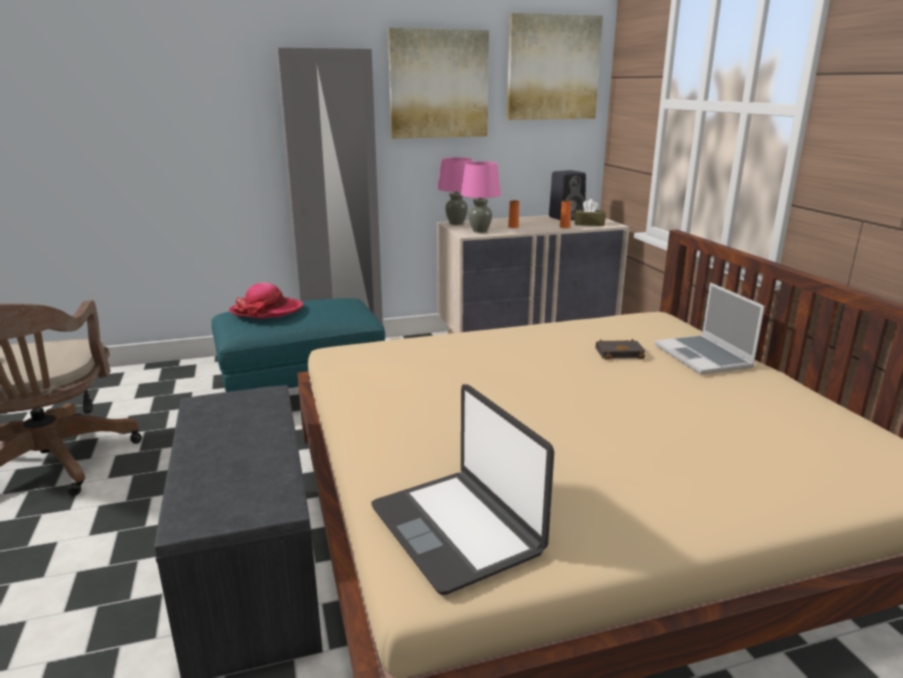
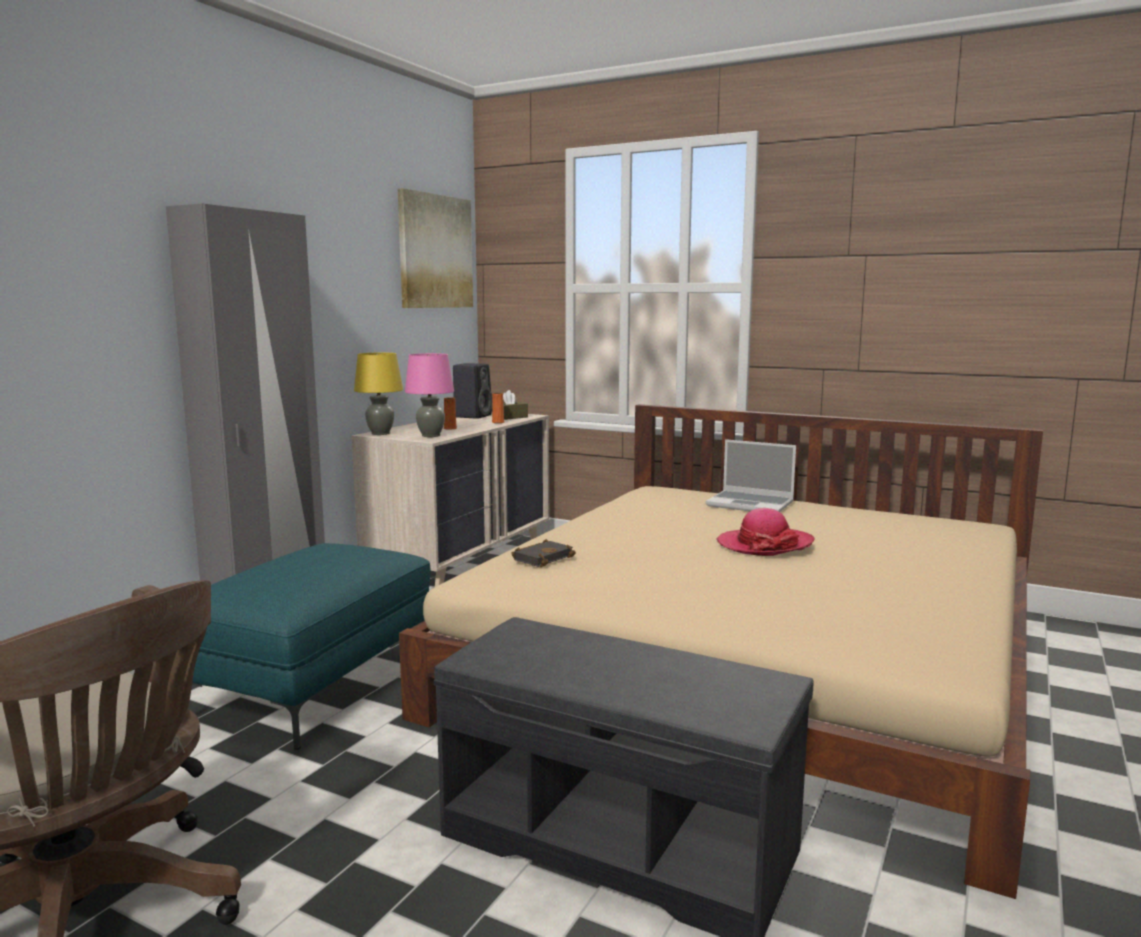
camera: 45 degrees left, 10 degrees down
hat [229,282,303,319] -> hat moved to [717,508,814,556]
laptop [371,384,554,595] -> none
picture [388,28,489,139] -> none
pink table lamp [437,157,472,225] -> yellow table lamp [354,353,403,435]
black book [596,339,646,360] -> black book moved to [511,539,576,567]

